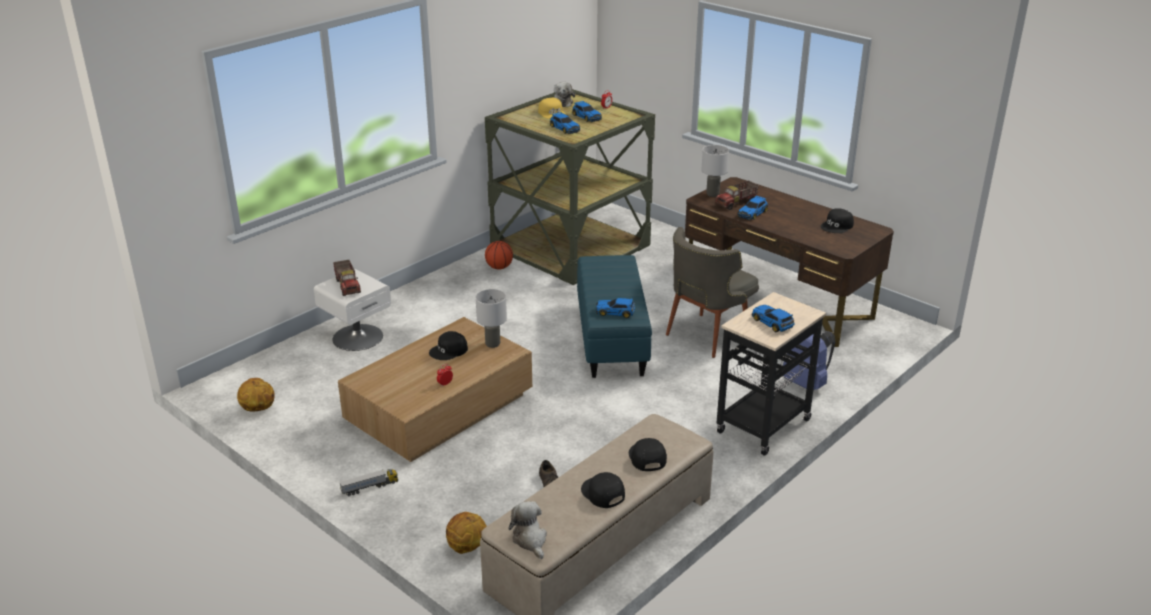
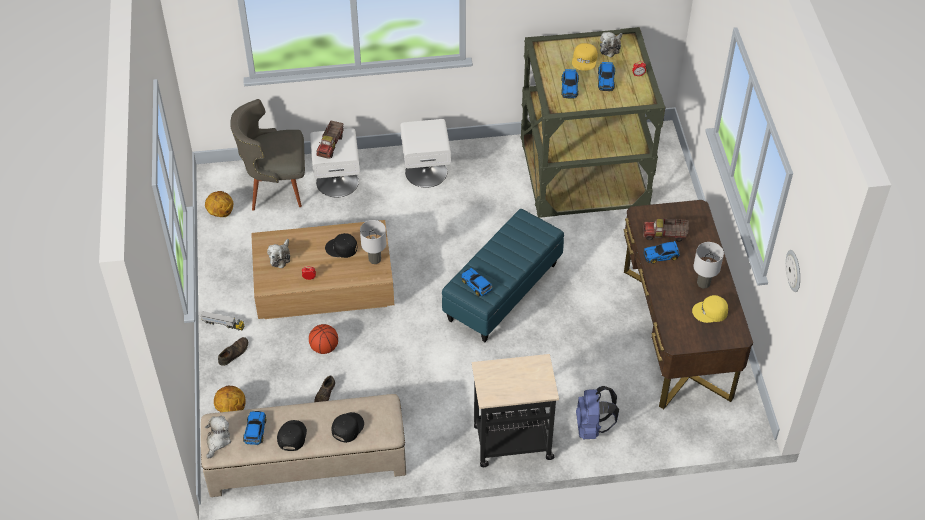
camera: 40 degrees right, 20 degrees up
basketball [485,241,513,270] -> basketball moved to [309,324,338,354]
grey chair [666,227,759,358] -> grey chair moved to [230,99,305,211]
white table lamp [701,145,729,197] -> white table lamp moved to [694,242,724,289]
toy car [752,305,795,332] -> toy car moved to [243,411,266,445]
black cap [821,208,854,233] -> yellow cap [692,295,728,323]
none -> brown shoe [218,337,248,366]
none -> plush toy [267,239,290,268]
none -> white nightstand [400,119,451,188]
none -> wall clock [786,250,800,292]

